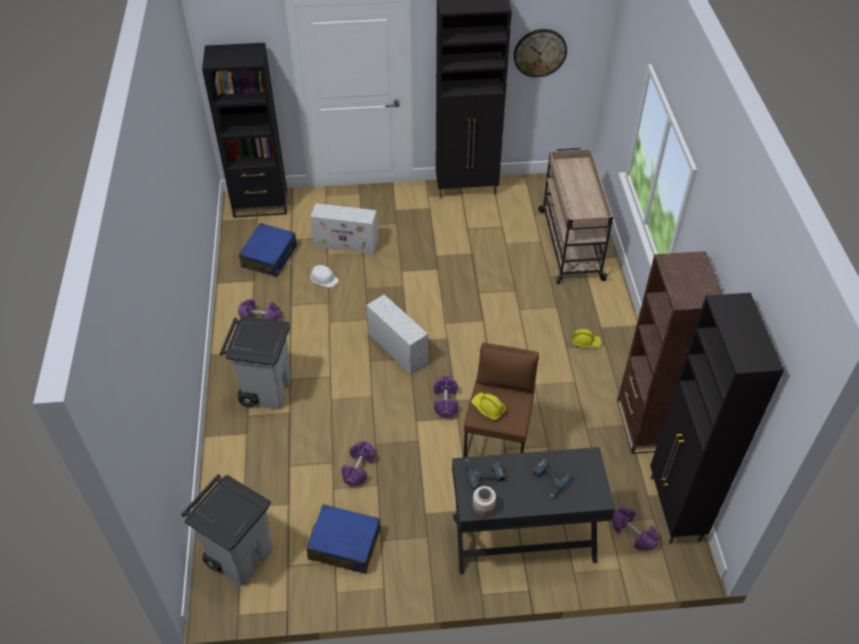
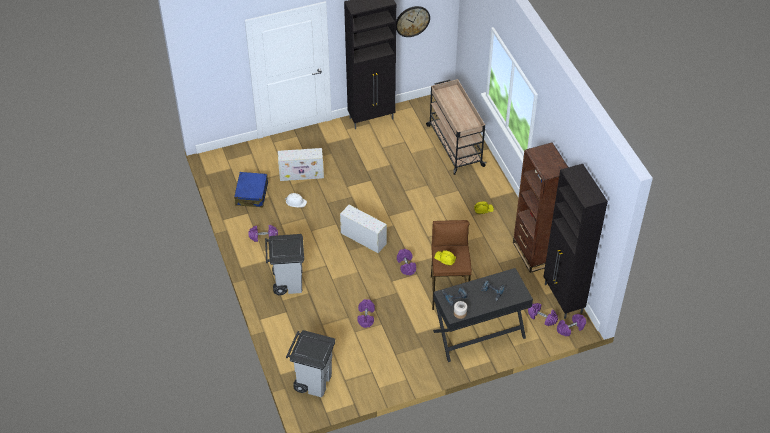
camera: 15 degrees left, 0 degrees up
black bookcase [202,43,287,218] -> none
blue suitcase [306,504,380,574] -> none
none -> purple dumbbell [557,314,586,336]

